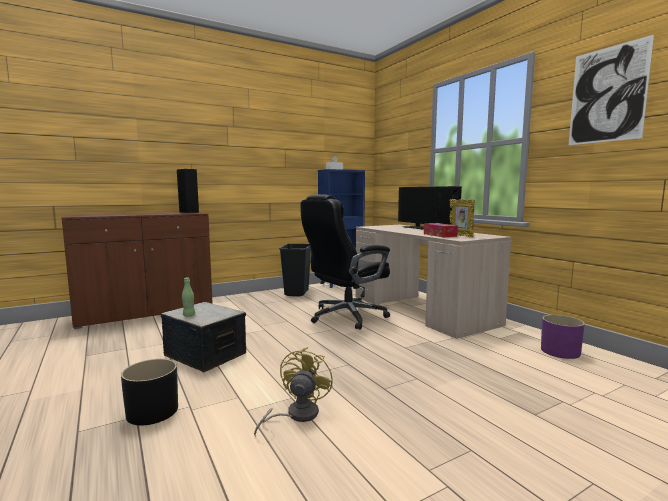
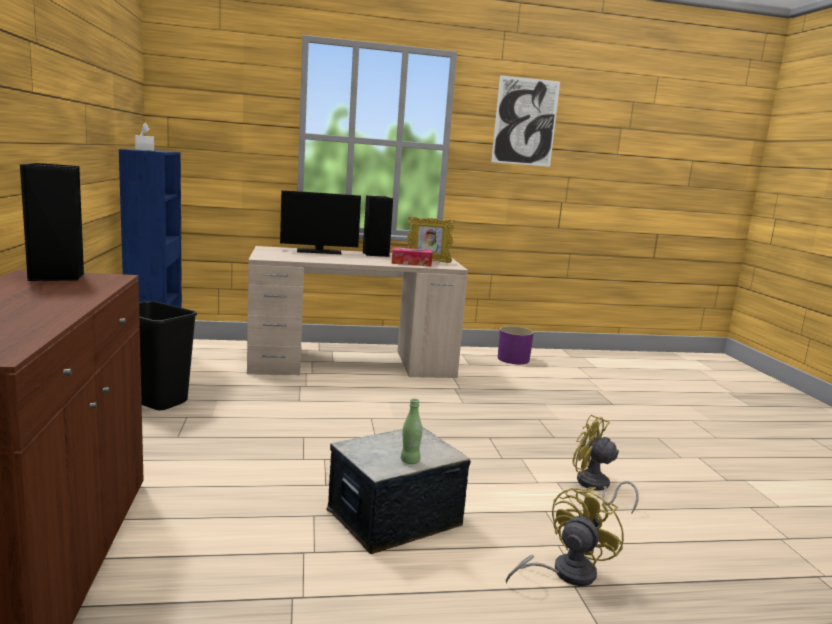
camera: 70 degrees left, 5 degrees up
black planter [121,359,178,425] -> yellow fan [506,487,624,586]
black office chair [300,194,390,330] -> none

